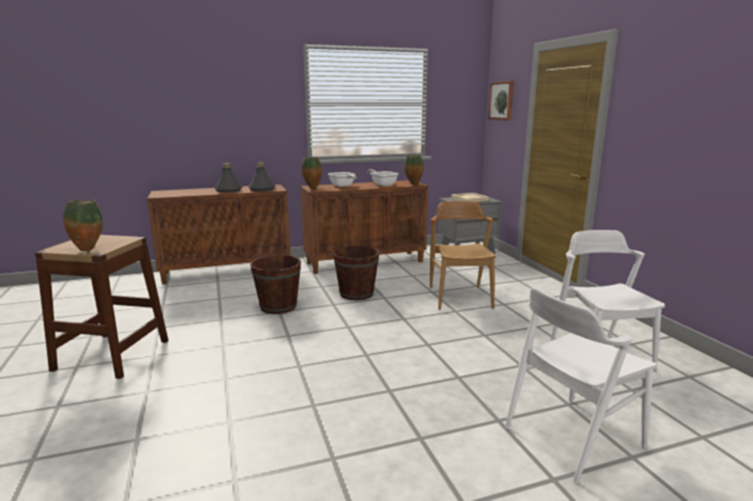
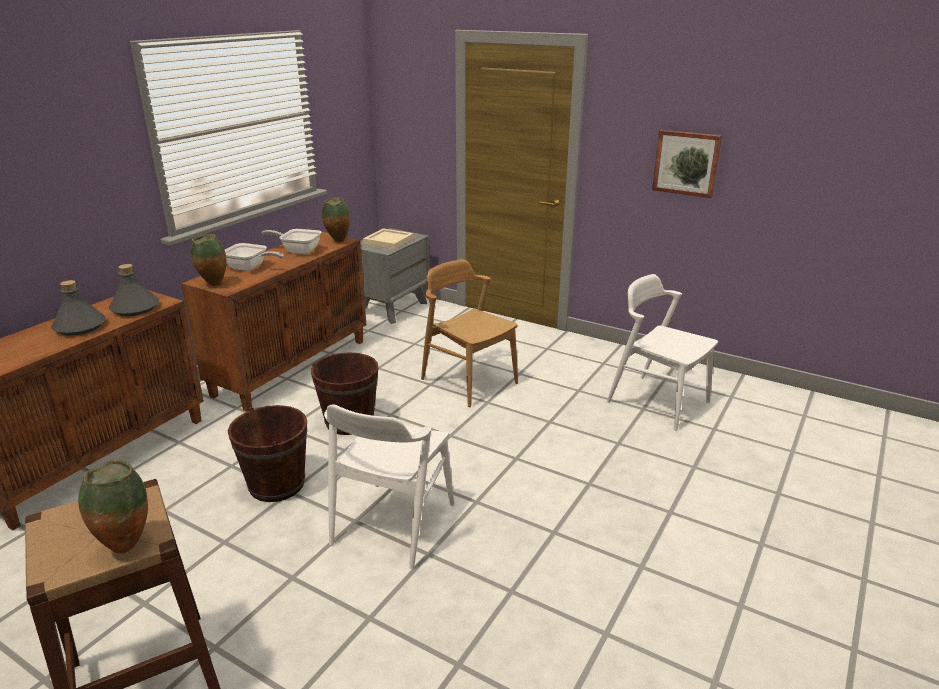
camera: 40 degrees left, 10 degrees up
picture [488,81,514,120] -> picture moved to [652,130,722,198]
white chair [505,287,657,483] -> white chair moved to [324,404,454,569]

